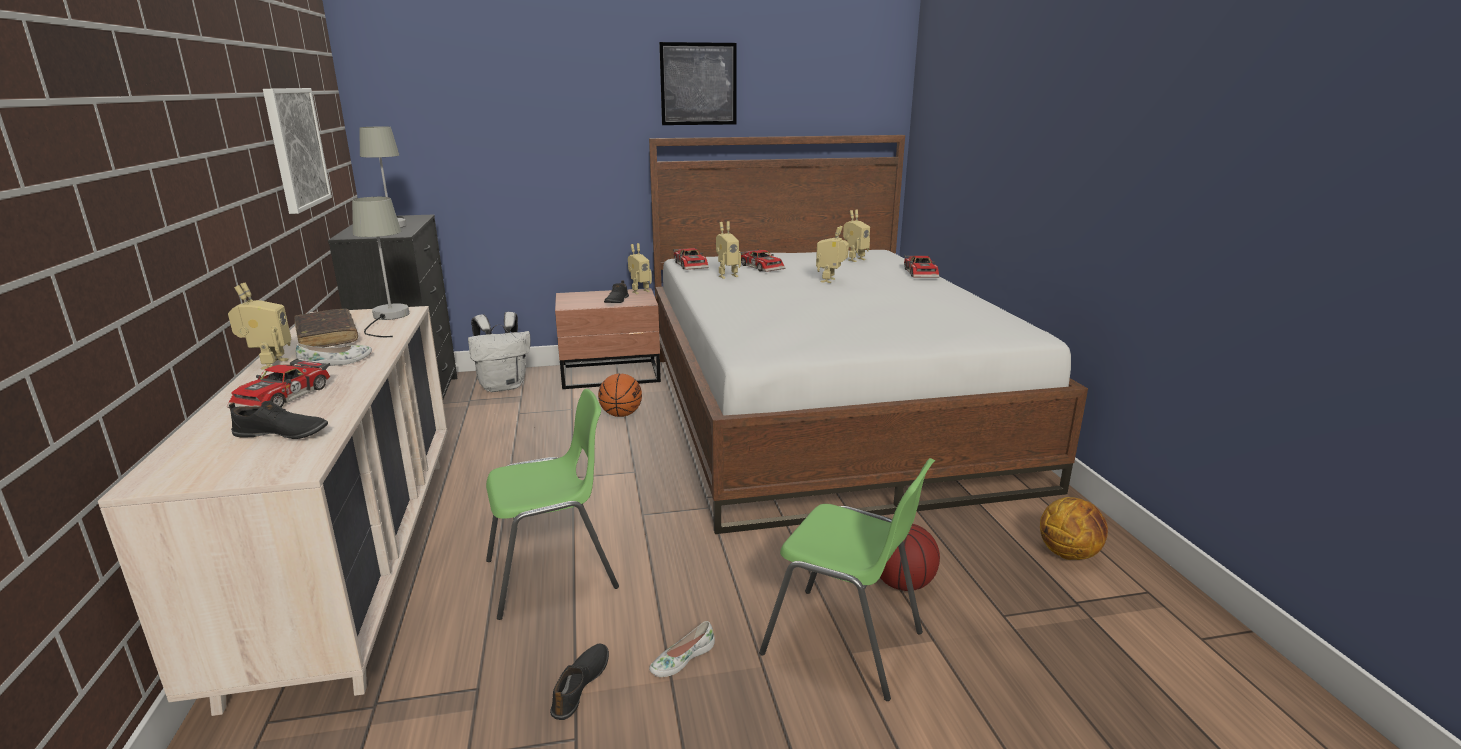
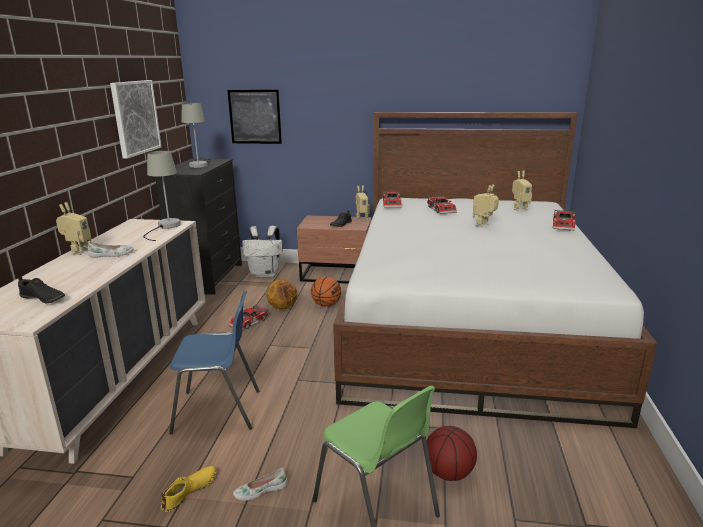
camera: 20 degrees right, 0 degrees up
toy car [227,358,330,408] -> toy car moved to [229,305,269,330]
brown book [294,309,358,347] -> none
green chair [486,389,619,620] -> blue chair [169,291,259,434]
black shoe [550,644,609,720] -> yellow shoe [161,466,217,512]
picture [659,42,737,125] -> picture moved to [227,90,282,144]
toy robot [716,221,741,279] -> none
basketball [1040,497,1108,560] -> basketball moved to [266,279,297,309]

